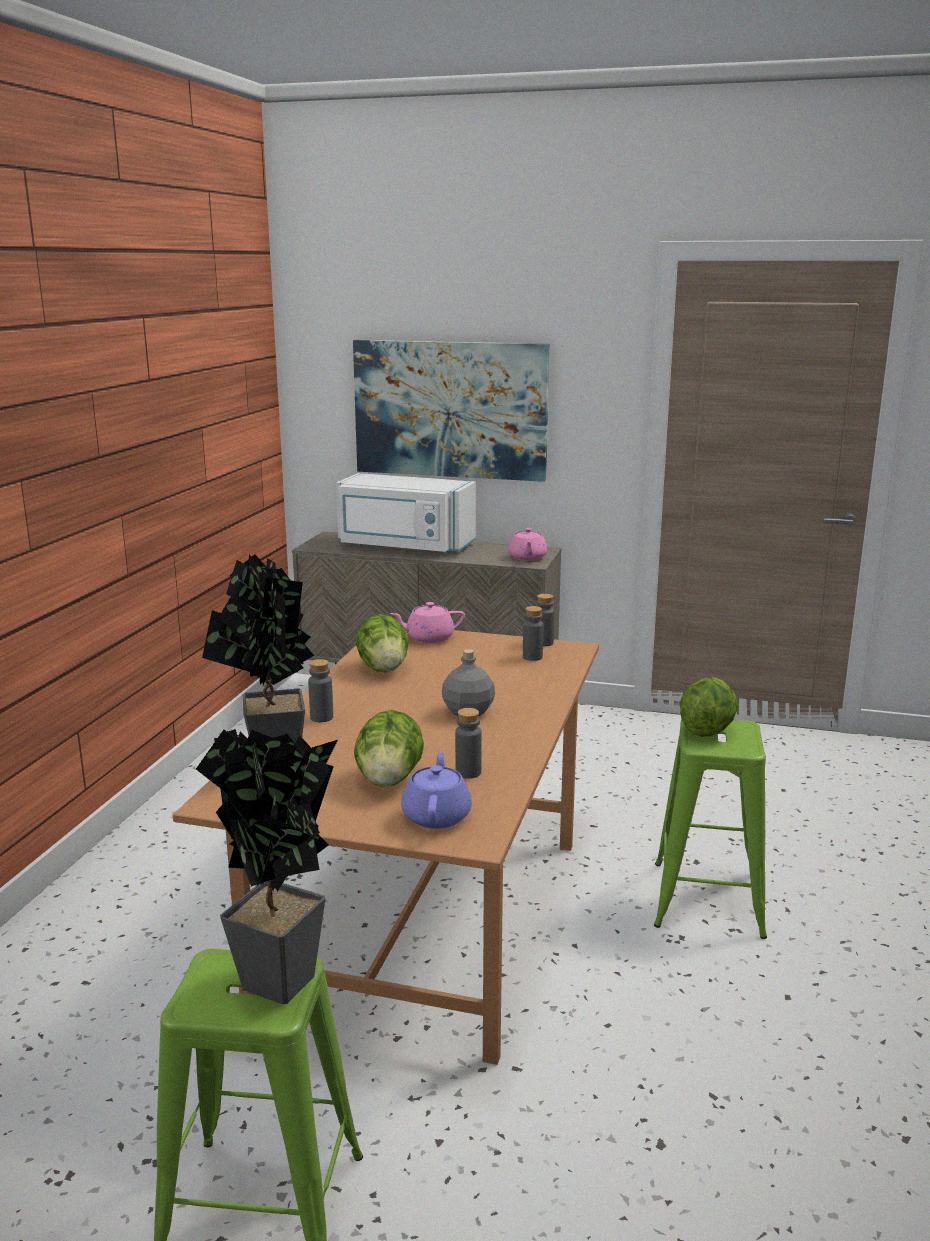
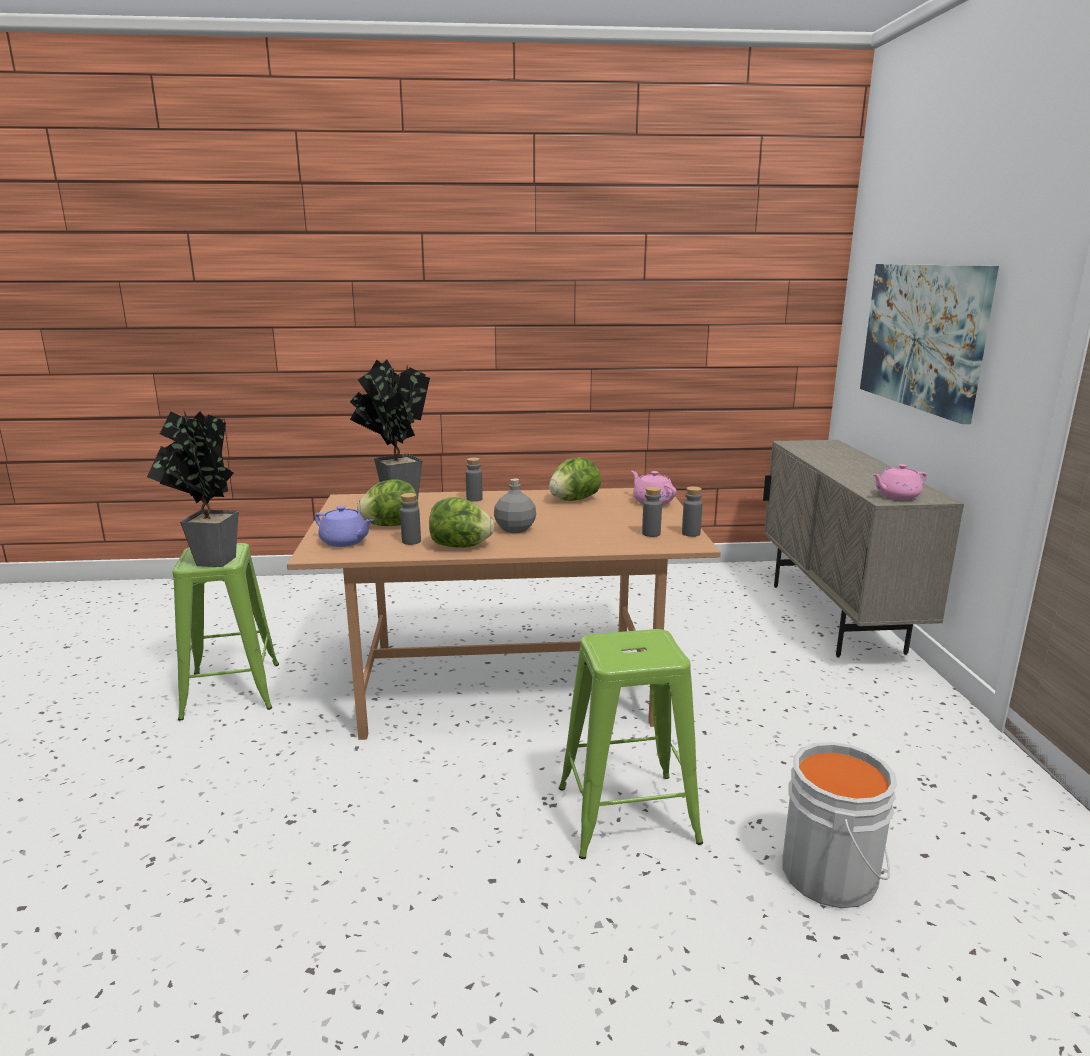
camera: 70 degrees right, 0 degrees up
white microwave [336,473,476,554] -> none
purple teapot [401,751,472,829] -> purple teapot turned 45 degrees clockwise [315,506,373,547]
lettuce [680,677,738,737] -> lettuce moved to [429,497,494,548]
none -> grey bucket [782,742,897,908]

